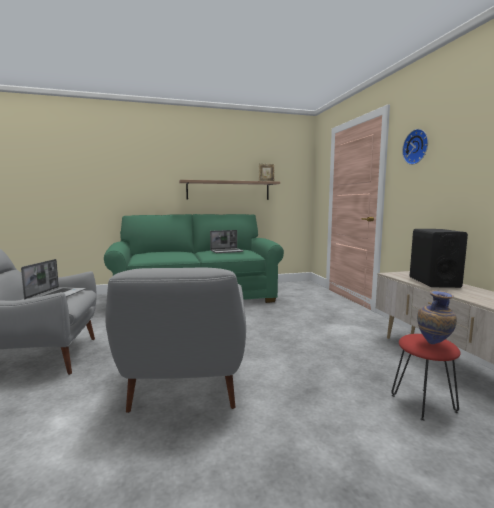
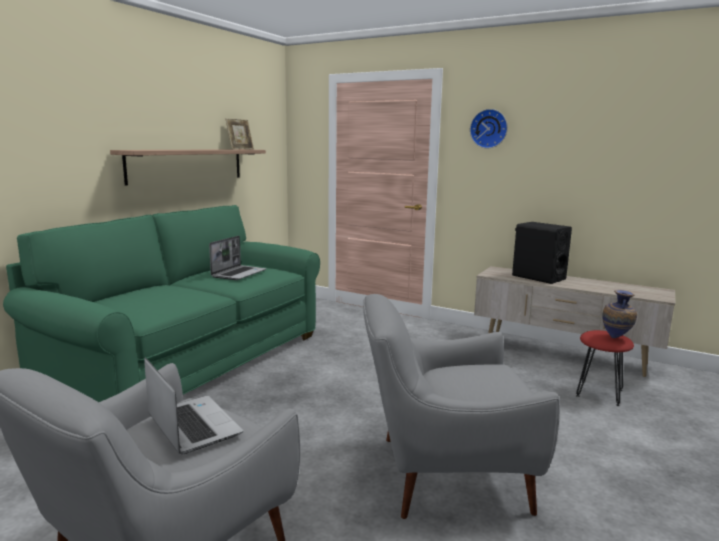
camera: 45 degrees left, 5 degrees up
grey armchair [106,268,246,413] -> grey armchair turned 135 degrees clockwise [363,294,560,519]

